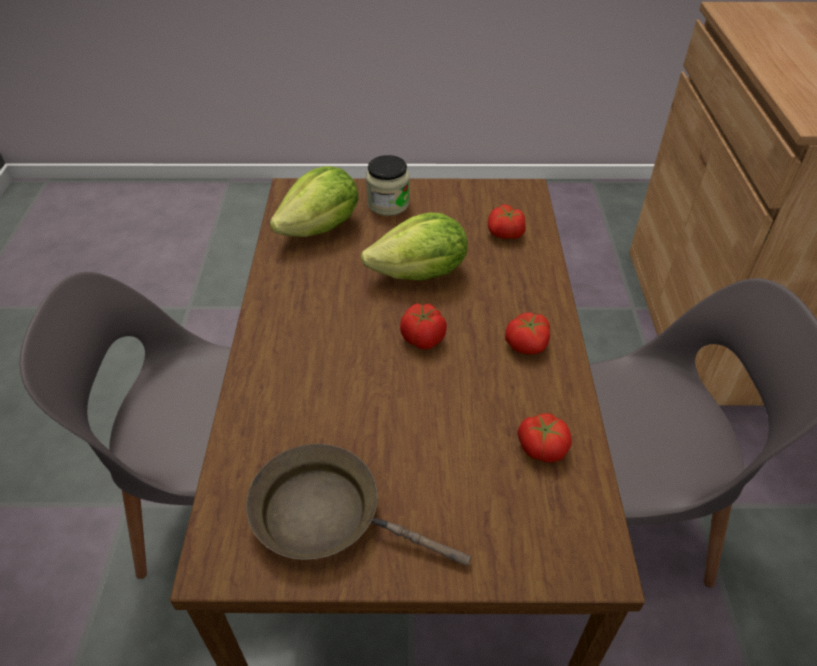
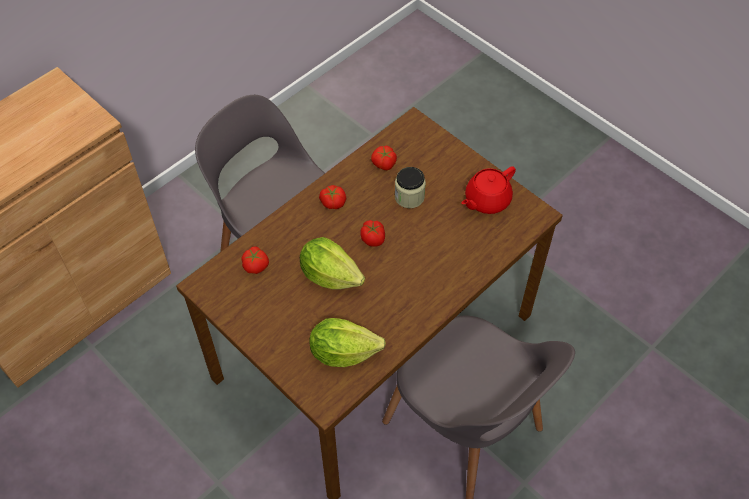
camera: 135 degrees left, 10 degrees up
brown frying pan [246,444,471,566] -> red teapot [462,166,516,214]
jar [366,155,409,216] -> jar moved to [395,167,426,208]

